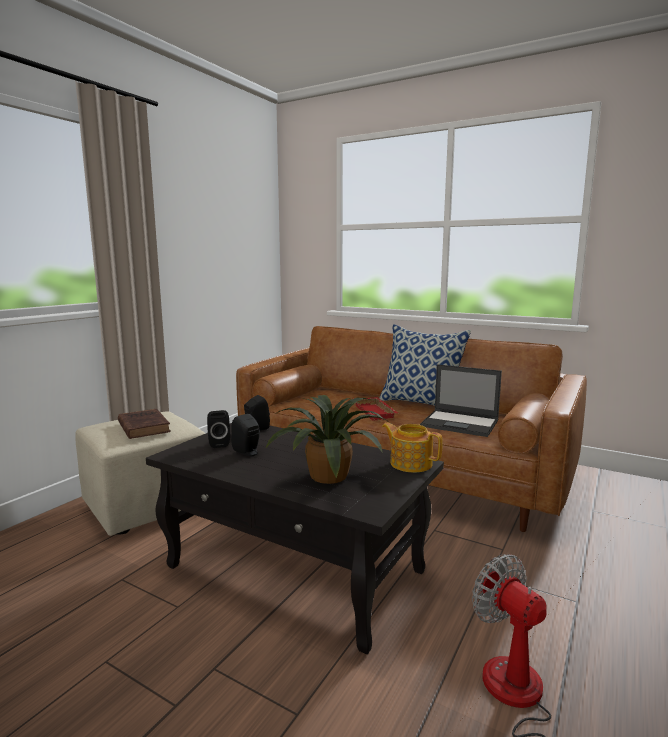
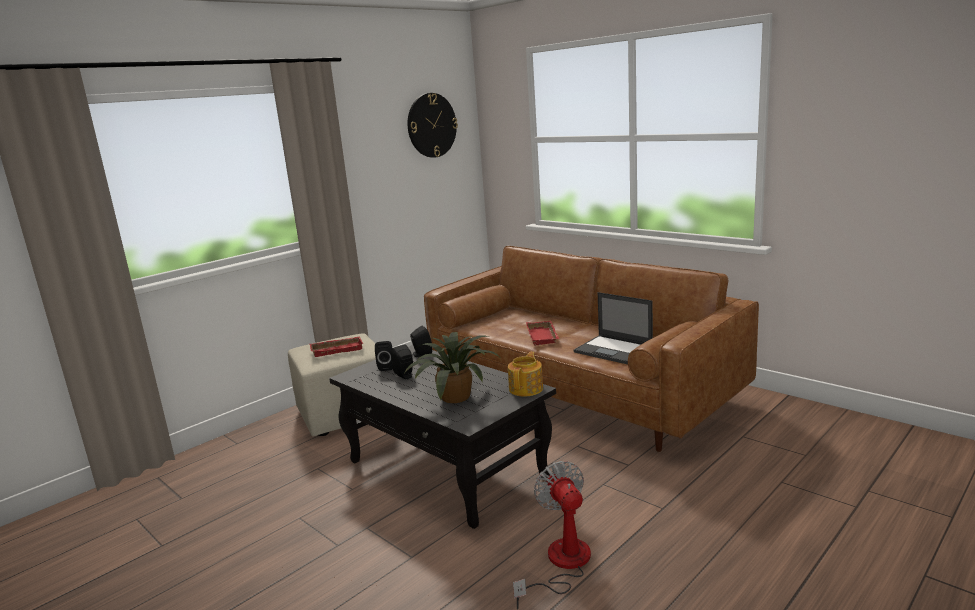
camera: 15 degrees right, 5 degrees up
brown book [118,409,171,439] -> red tray [310,336,363,357]
pillow [379,324,471,406] -> none
teapot [382,423,443,473] -> teapot turned 60 degrees clockwise [508,352,543,396]
none -> wall clock [408,93,458,158]

